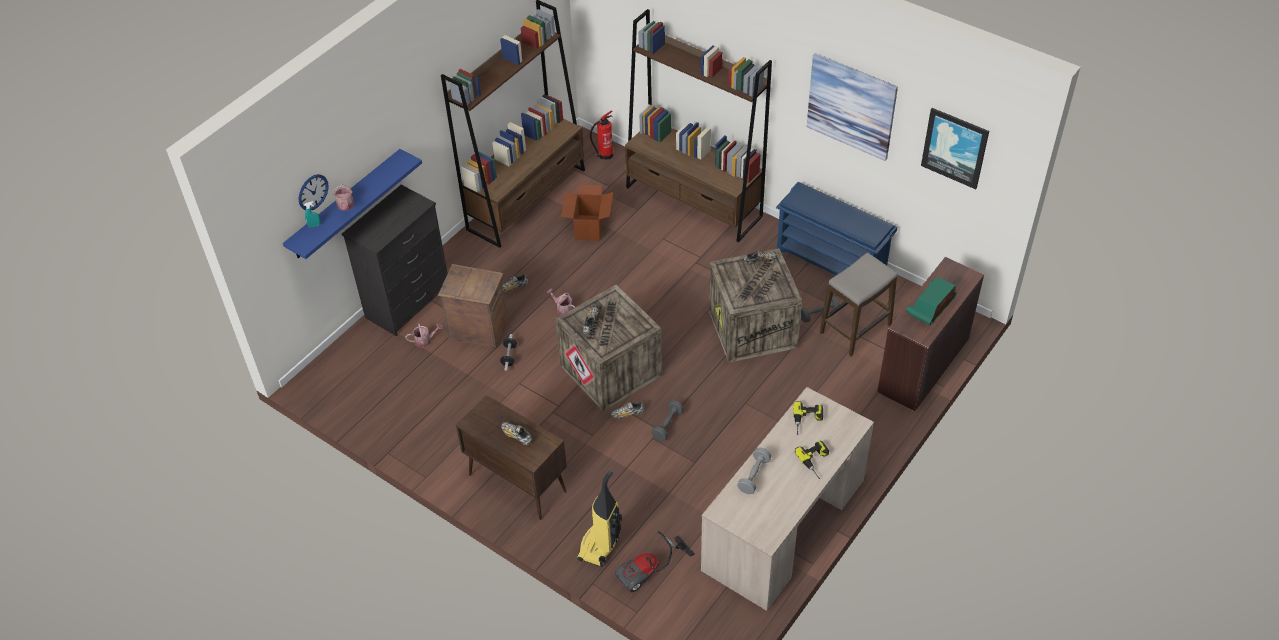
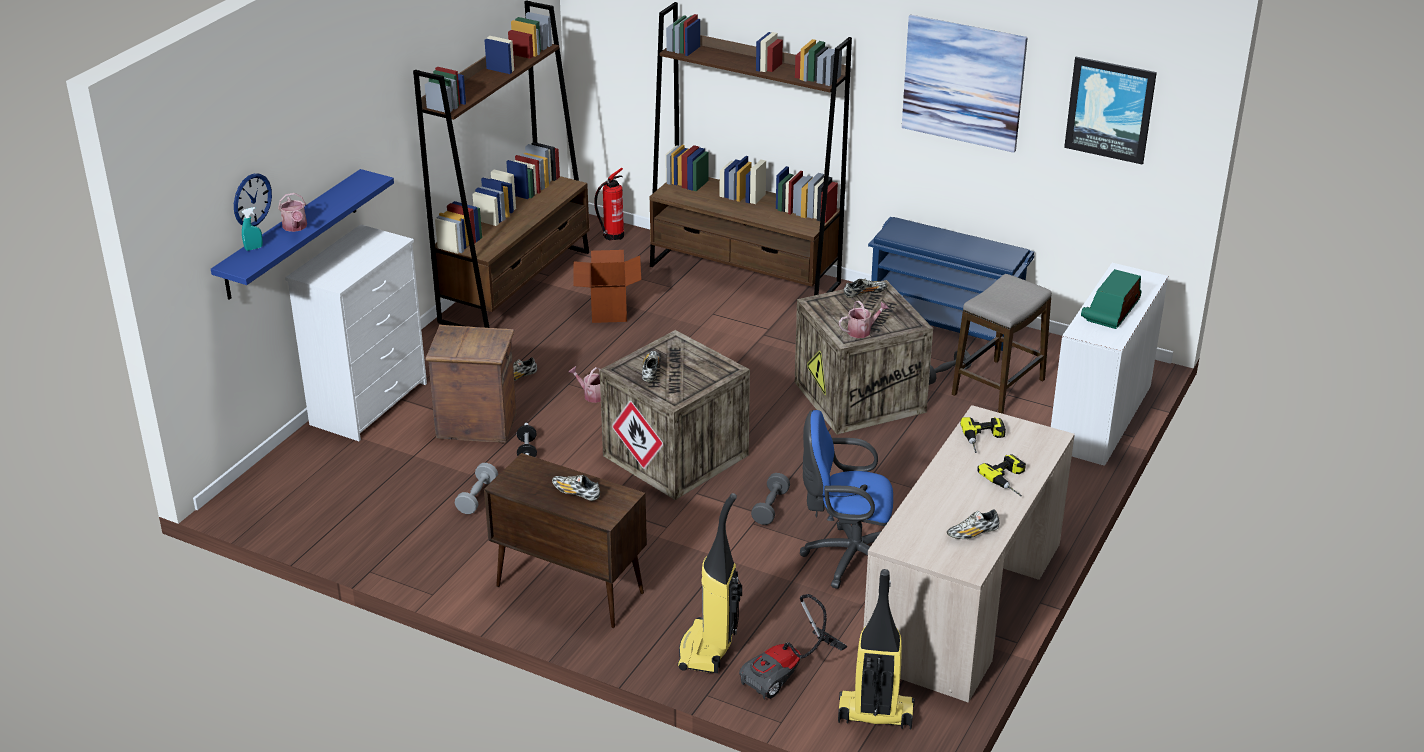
camera: 10 degrees left, 15 degrees down
black dresser [342,185,448,336] -> white dresser [285,224,427,441]
watering can [405,323,443,348] -> watering can moved to [839,301,889,338]
shoe [610,402,644,419] -> shoe moved to [947,509,999,539]
grey dumbbell [737,448,771,494] -> grey dumbbell moved to [455,463,498,514]
brown desk [877,257,984,411] -> white desk [1051,263,1168,466]
none -> blue office chair [800,410,893,589]
none -> vacuum cleaner [838,569,915,729]

